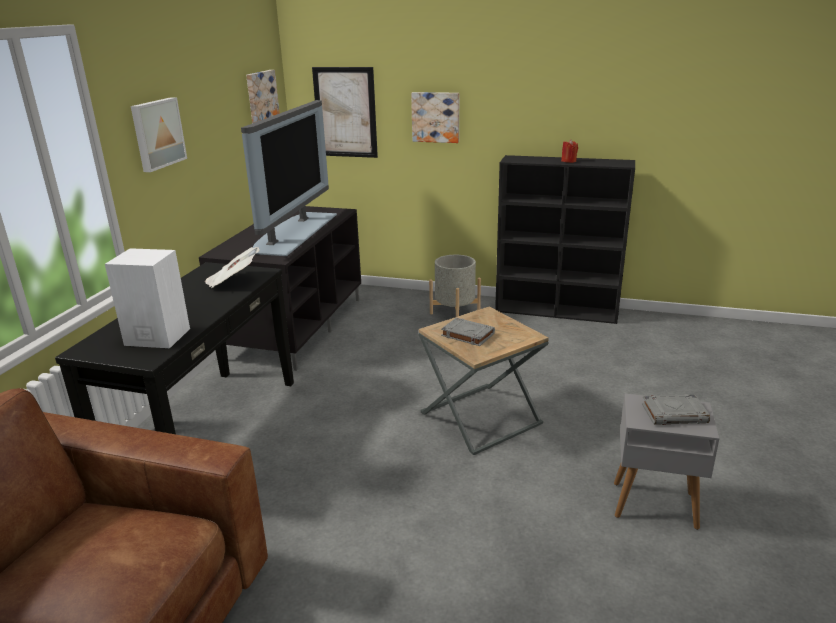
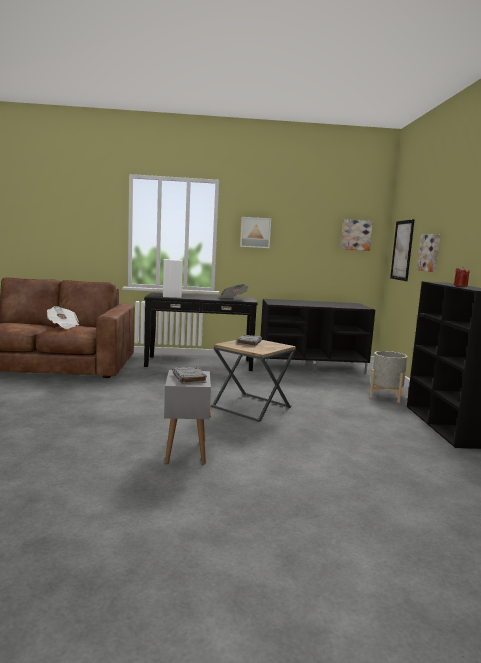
camera: 70 degrees right, 15 degrees down
television [241,100,337,256] -> none
none -> newspaper [47,306,79,329]

